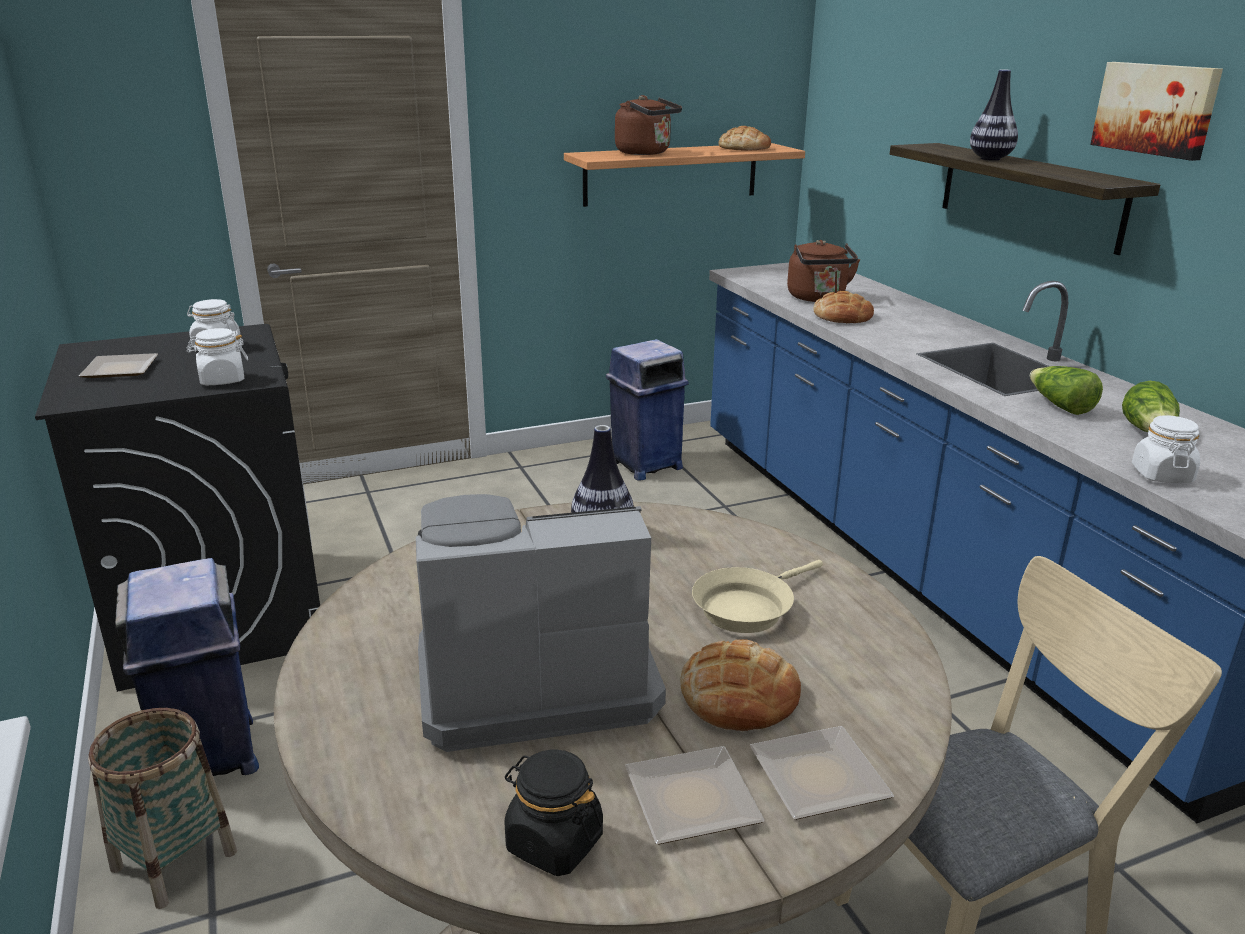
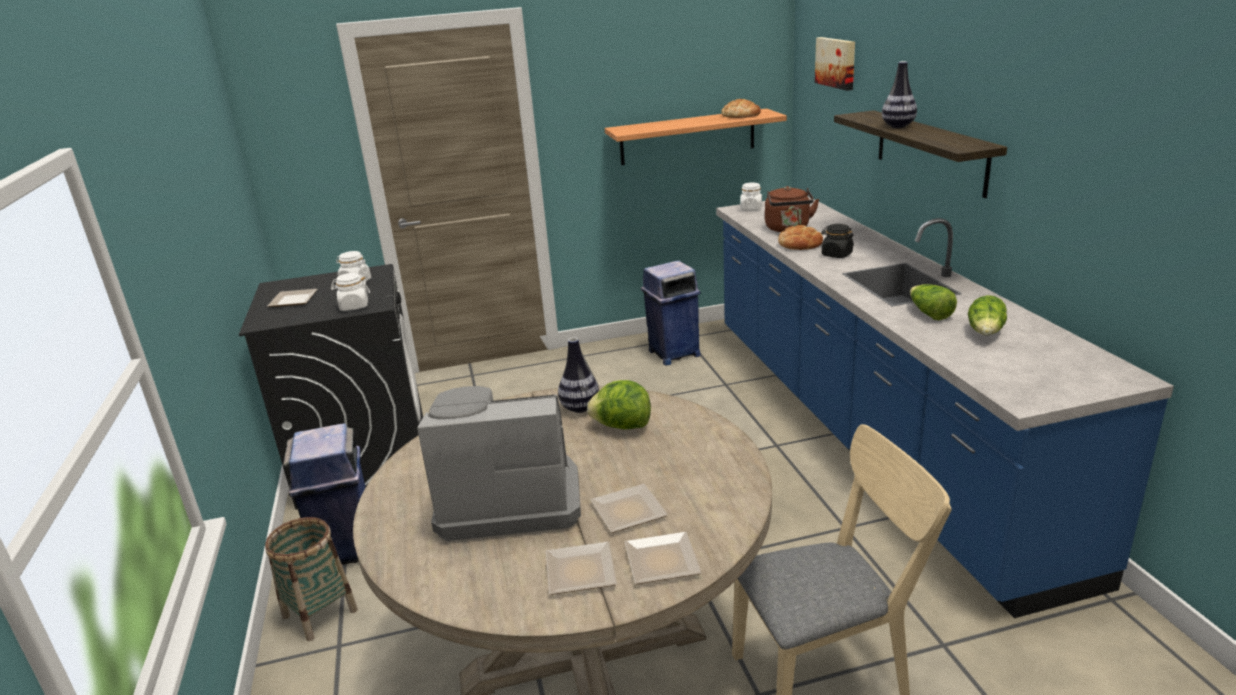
camera: 10 degrees right, 0 degrees up
black jar [504,749,603,876] -> black jar moved to [821,224,854,258]
brown kettle [615,95,682,155] -> none
bread [680,639,801,731] -> plate [591,484,668,533]
beige frying pan [692,560,823,633] -> none
picture [1090,62,1223,161] -> picture moved to [815,37,855,91]
white jar [1132,415,1200,483] -> white jar moved to [740,183,762,211]
none -> lettuce [587,380,651,429]

